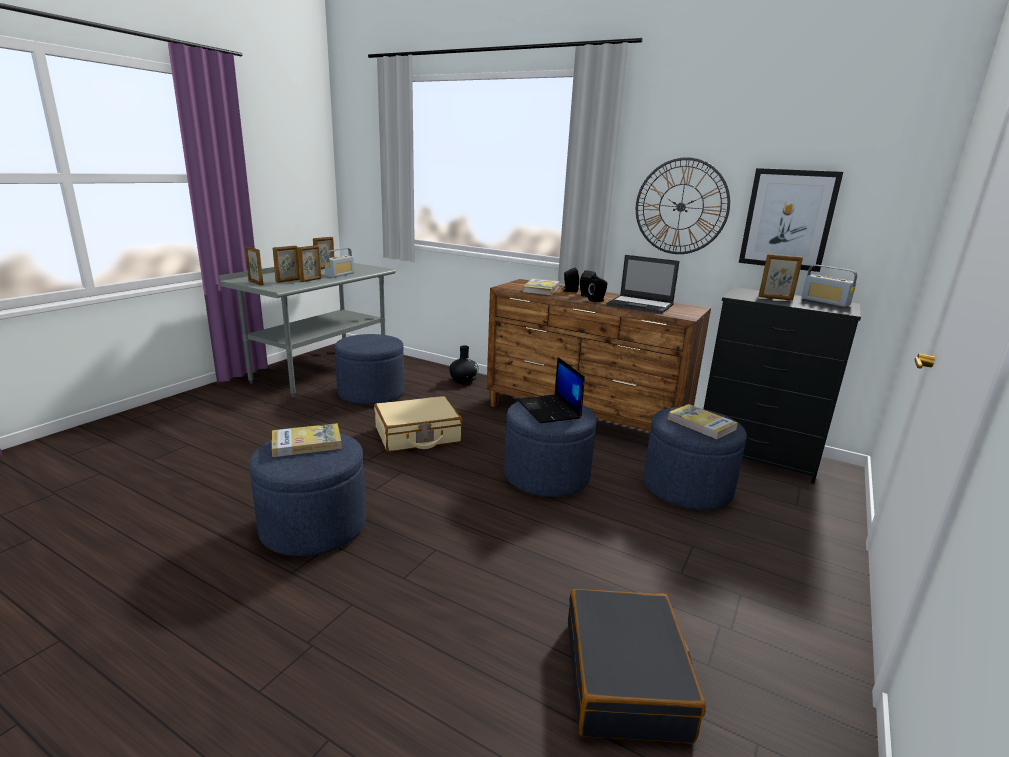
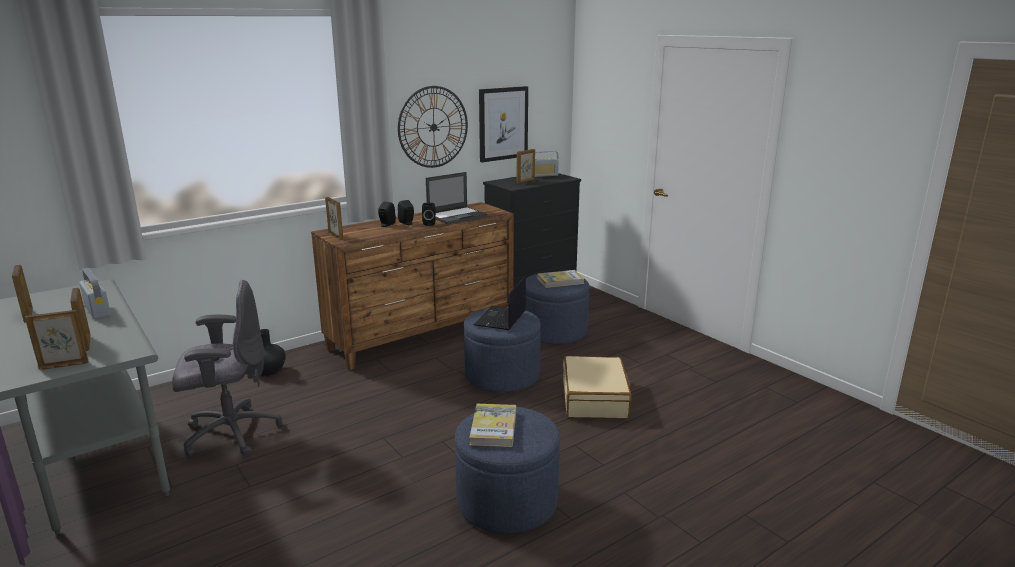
camera: 65 degrees left, 0 degrees up
picture frame [297,245,321,282] -> picture frame moved to [325,197,343,240]
blue ottoman [334,334,404,404] -> grey office chair [172,280,283,457]
beige suitcase [374,396,462,452] -> beige suitcase moved to [563,356,632,419]
laptop [517,357,585,423] -> laptop turned 105 degrees clockwise [474,276,526,330]
book [522,278,560,295] -> none
black suitcase [568,589,706,744] -> none

